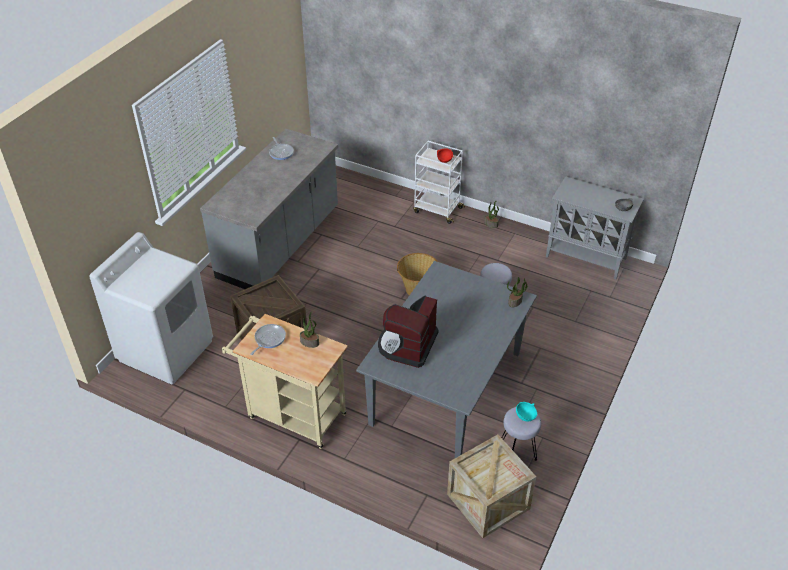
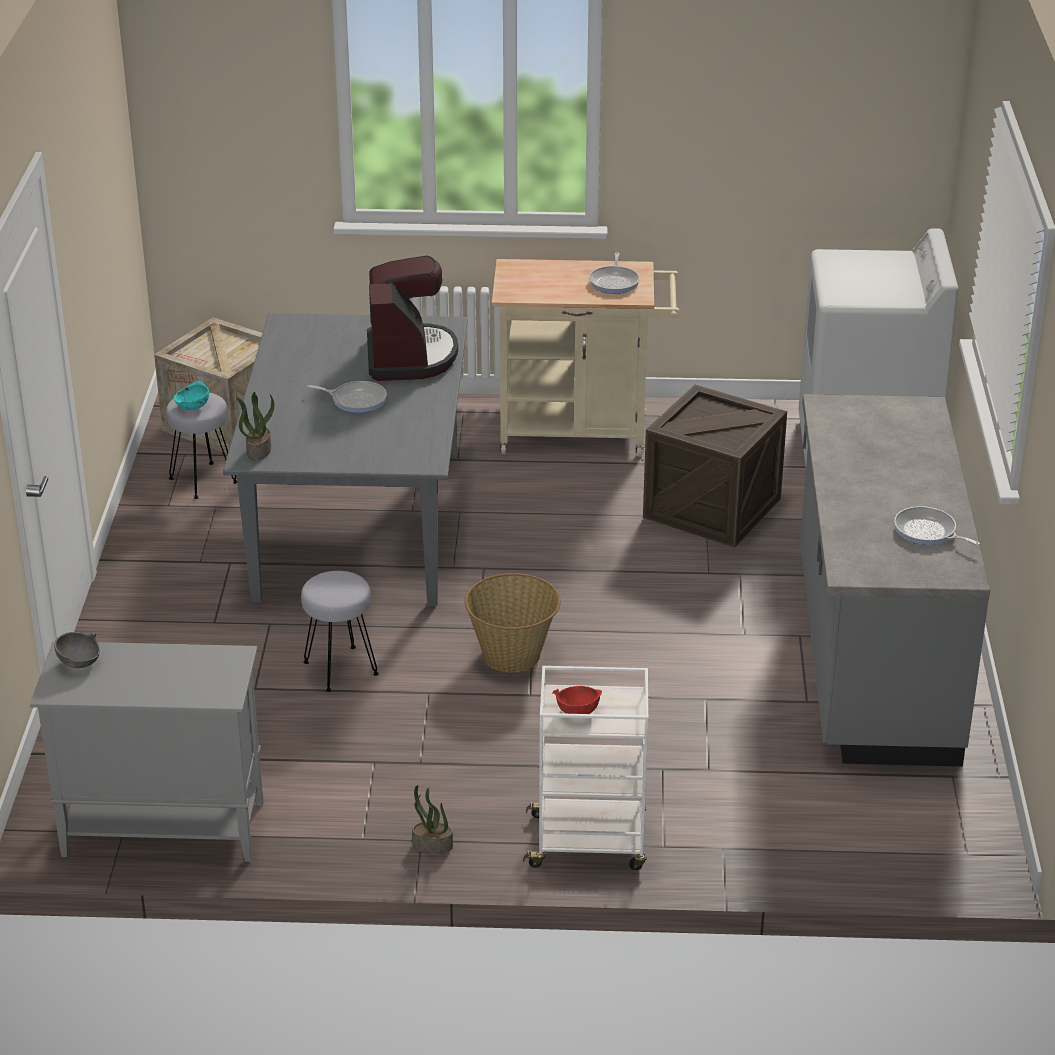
camera: 155 degrees right, 10 degrees down
potted plant [300,312,319,348] -> none
none -> frying pan [307,381,387,413]

